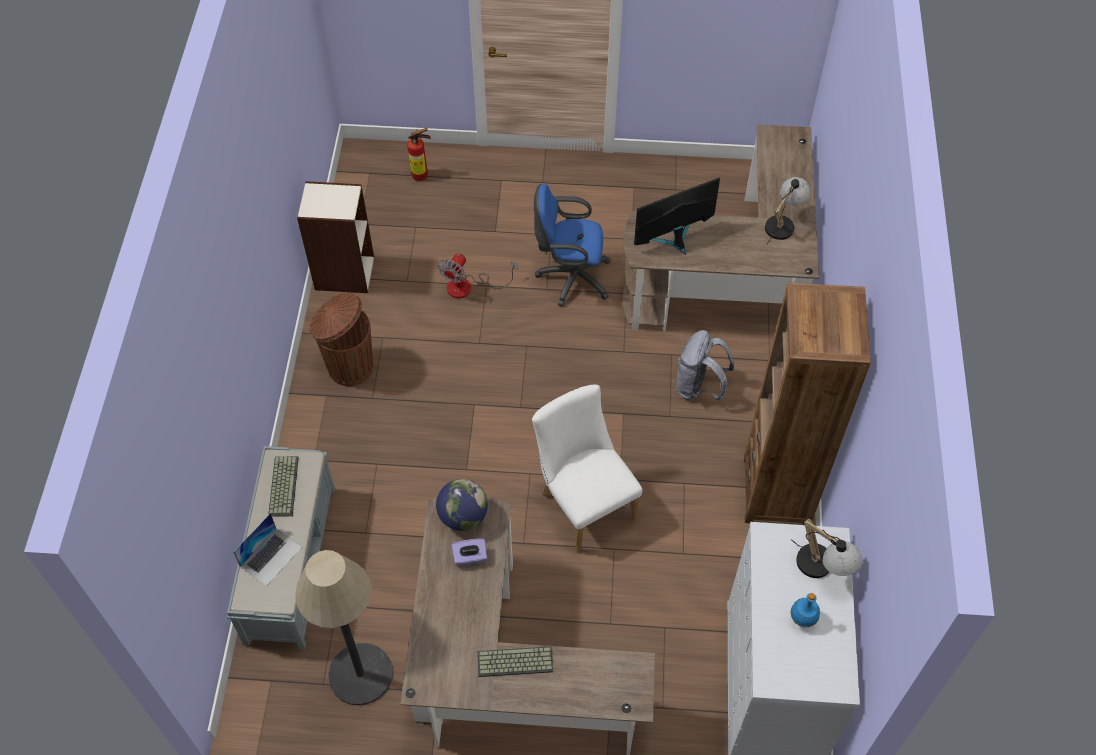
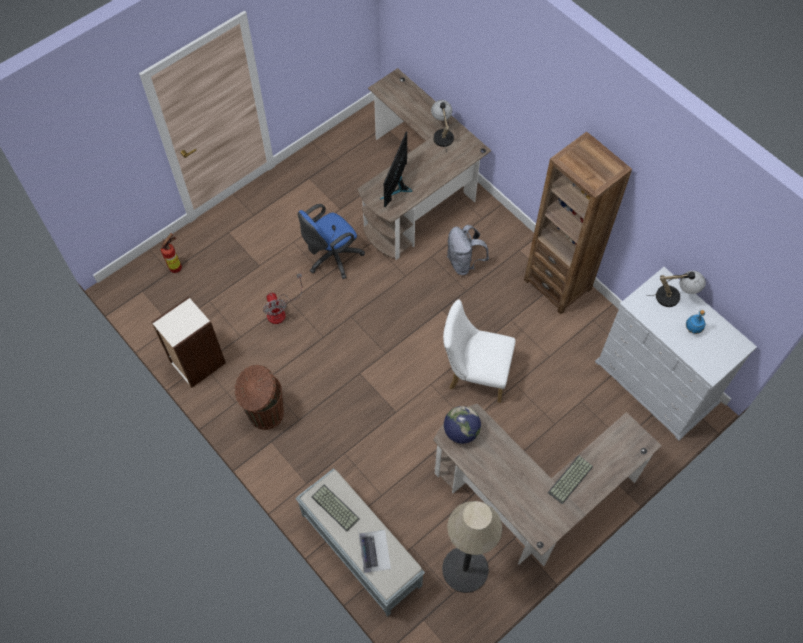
camera: 45 degrees left, 5 degrees up
purple tissue box [451,539,487,566] -> none

